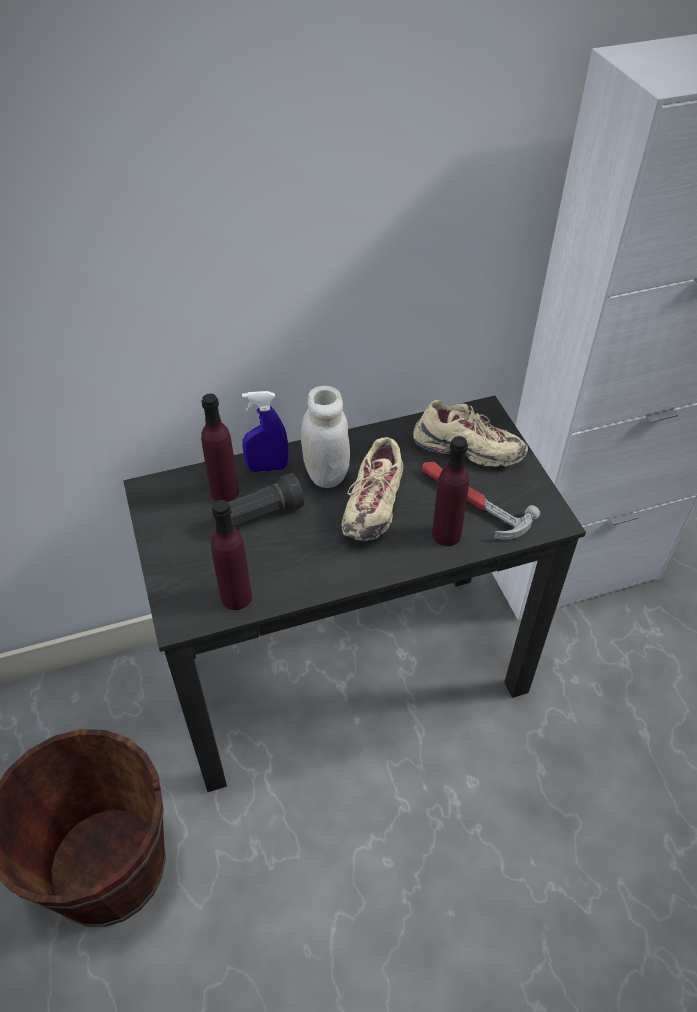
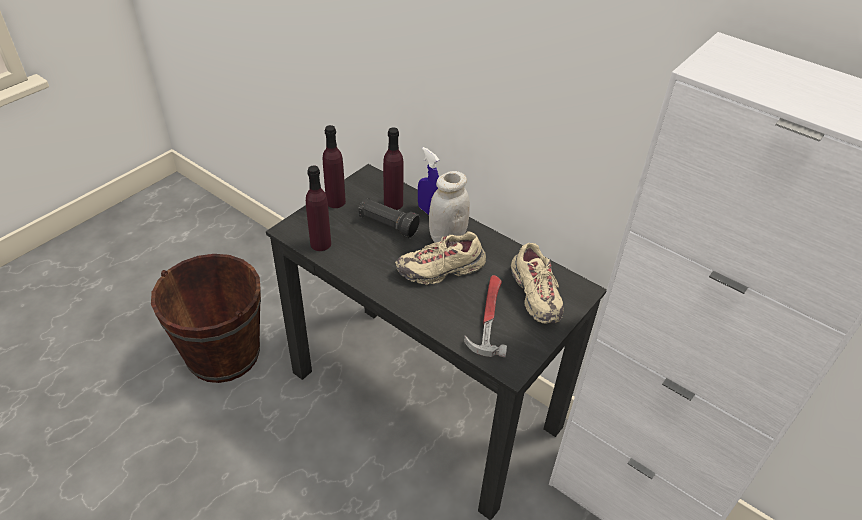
camera: 55 degrees right, 5 degrees down
purple bottle [432,436,469,546] -> purple bottle moved to [323,125,346,208]

